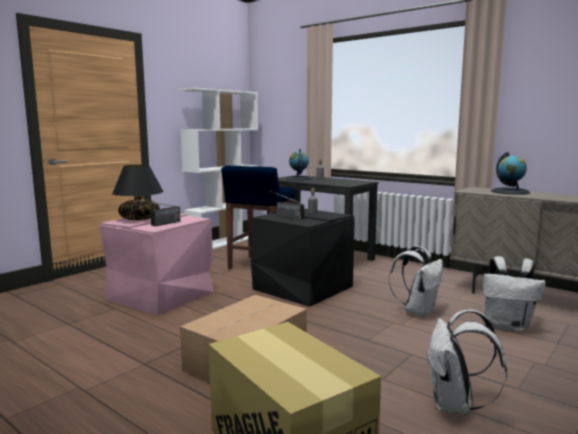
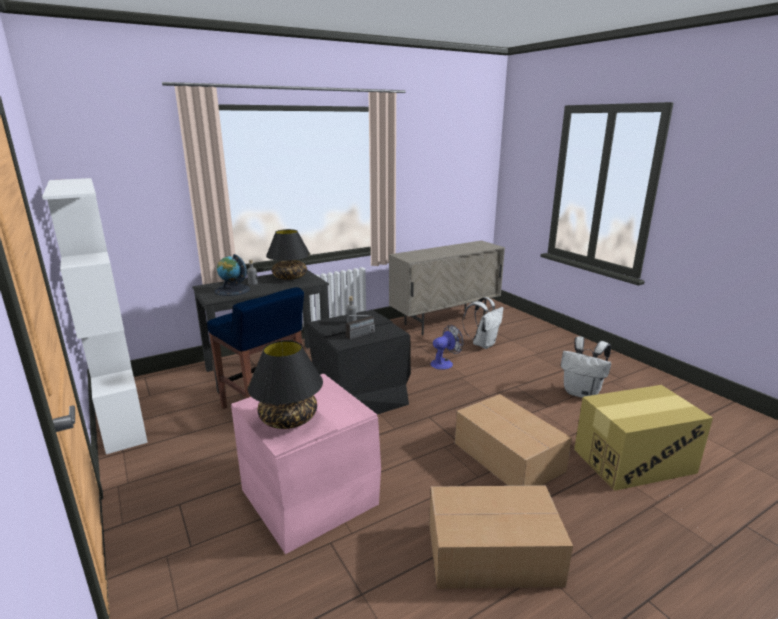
camera: 70 degrees left, 10 degrees up
radio [135,200,181,226] -> none
white backpack [389,246,443,317] -> fan [430,325,463,370]
globe [491,152,530,195] -> none
none -> black table lamp [266,229,310,280]
none -> cardboard box [429,485,573,589]

